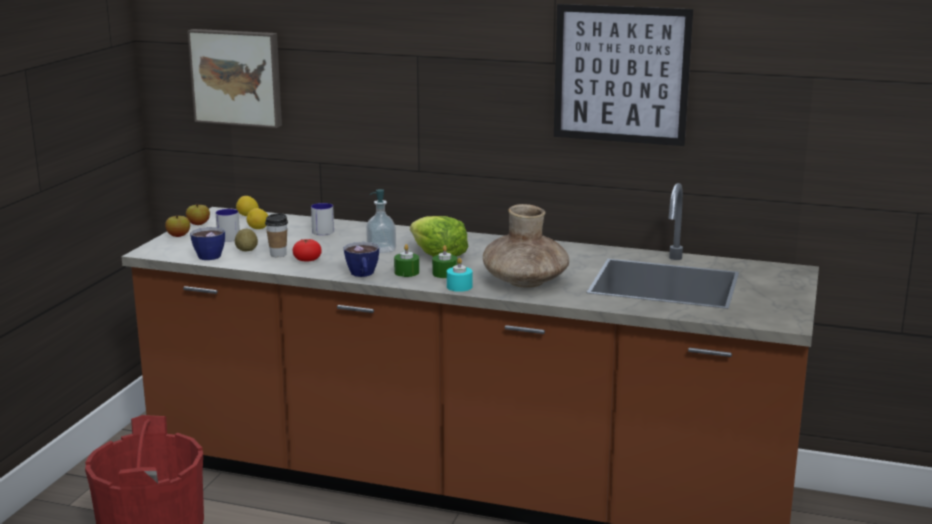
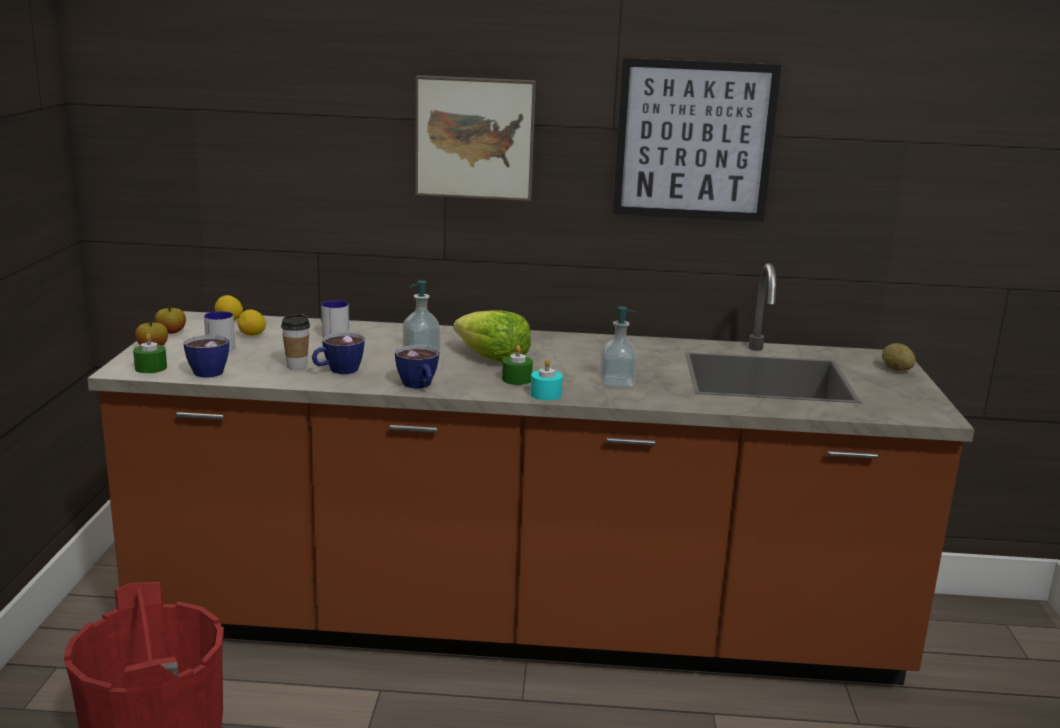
camera: 15 degrees left, 0 degrees up
picture [187,29,282,128] -> picture moved to [415,75,536,201]
potato [235,229,258,251] -> potato moved to [882,343,916,371]
tomato [292,239,322,261] -> cup [312,332,365,374]
green candle [394,244,419,277] -> green candle moved to [133,333,167,373]
brown vase [483,204,569,288] -> soap dispenser [600,306,637,389]

